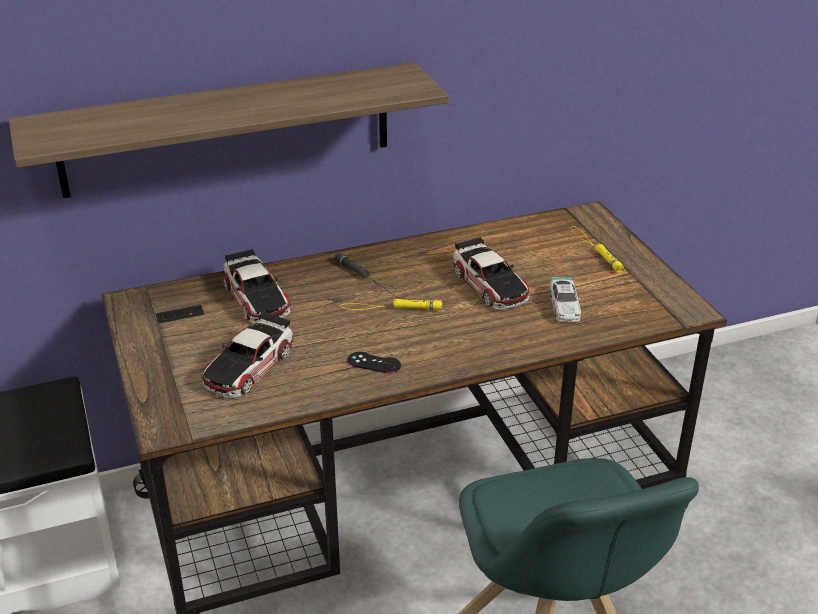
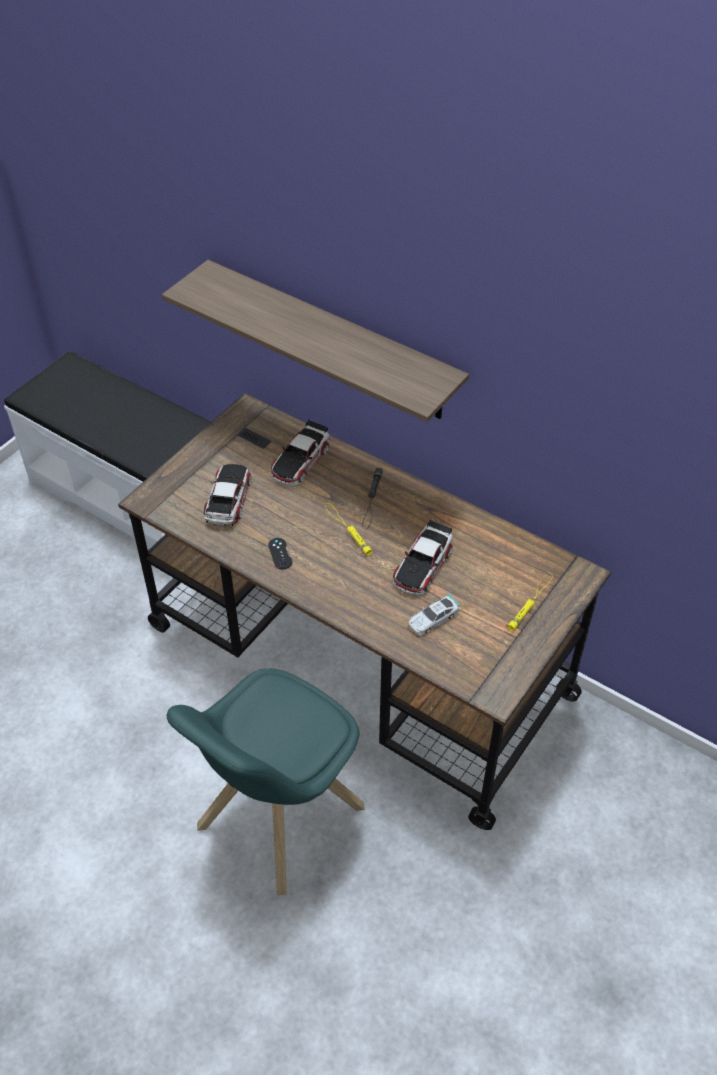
camera: 55 degrees right, 15 degrees up
toy car [201,311,293,398] -> toy car turned 105 degrees clockwise [204,464,252,527]

